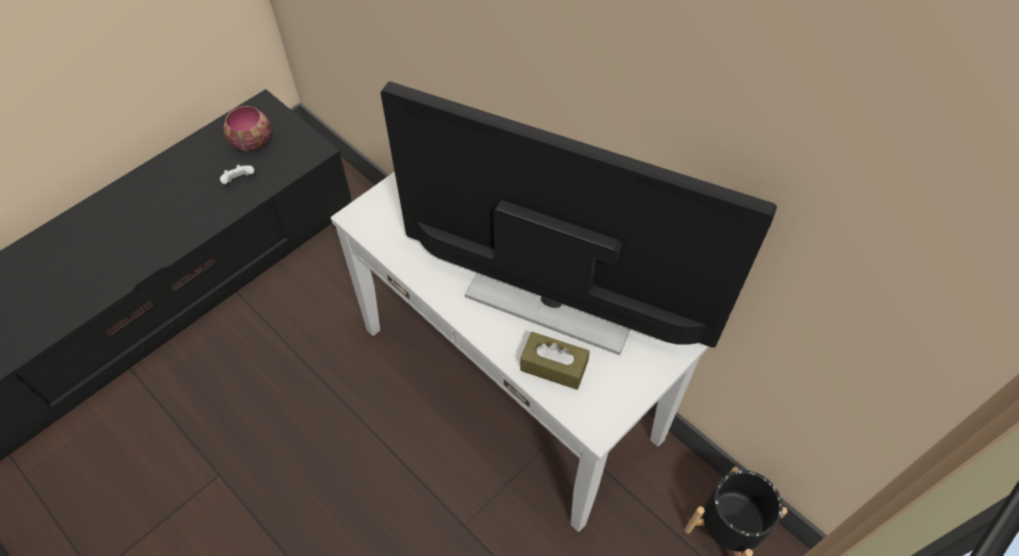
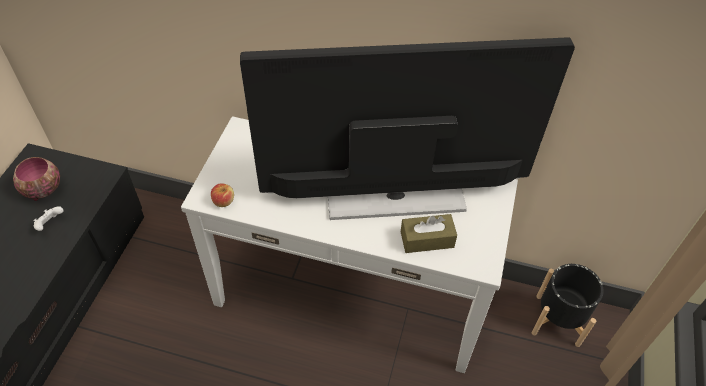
camera: 30 degrees left, 5 degrees down
none -> apple [211,183,234,207]

